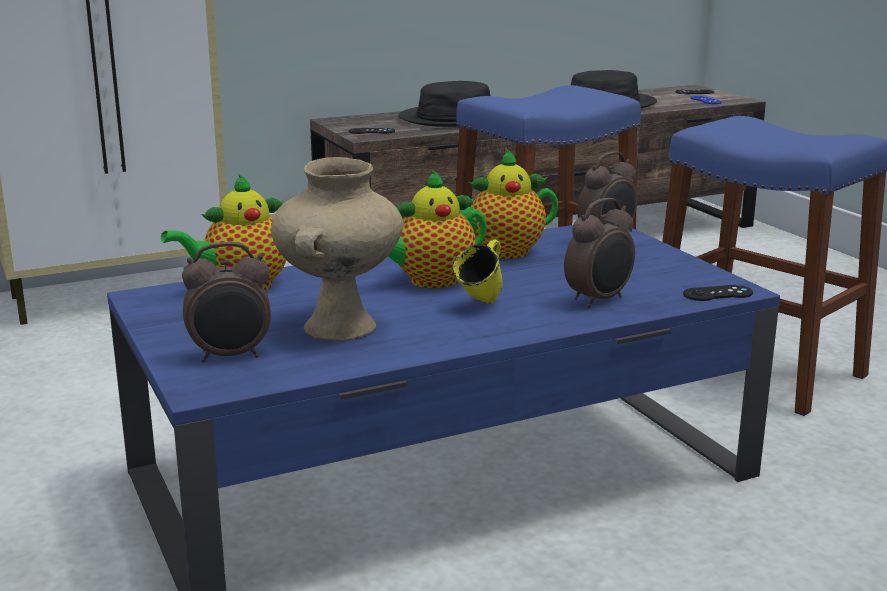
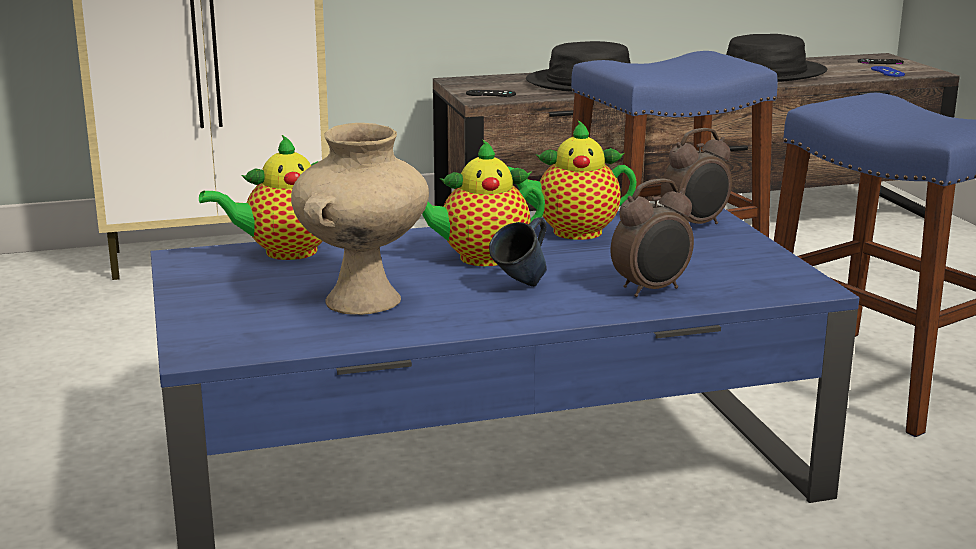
camera: 10 degrees right, 0 degrees up
alarm clock [182,242,271,363] -> none
yellow mug [453,239,502,304] -> blue mug [489,217,547,287]
black game controller [683,285,753,301] -> none

